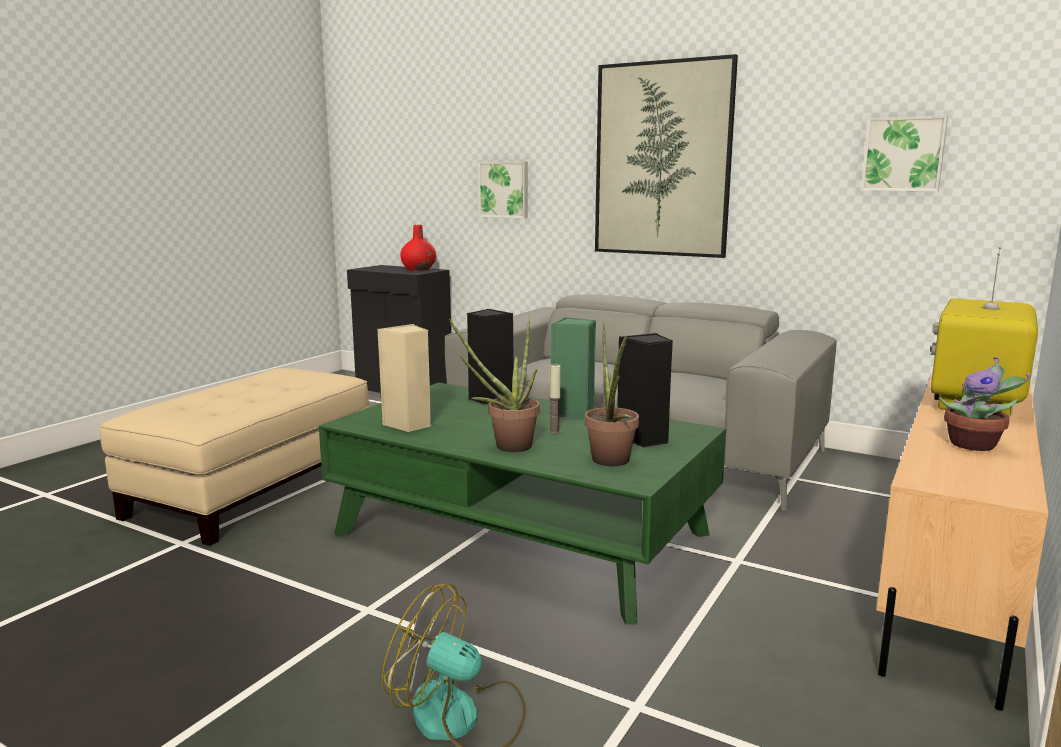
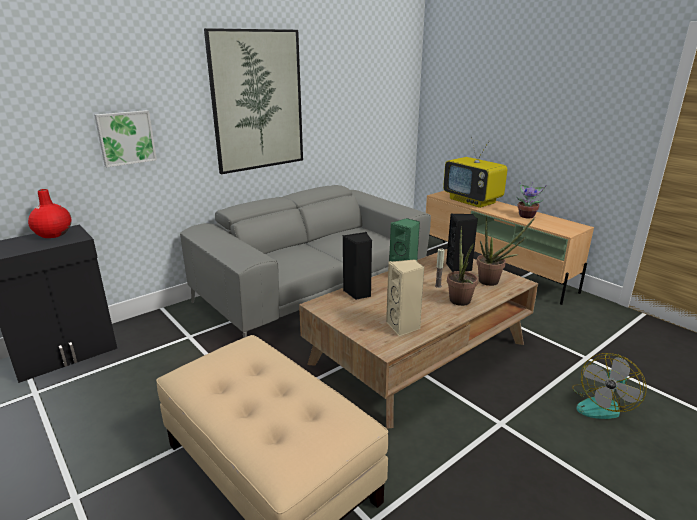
camera: 70 degrees left, 10 degrees up
green coffee table [319,382,726,625] -> brown coffee table [299,249,538,429]
picture [861,115,948,191] -> none

